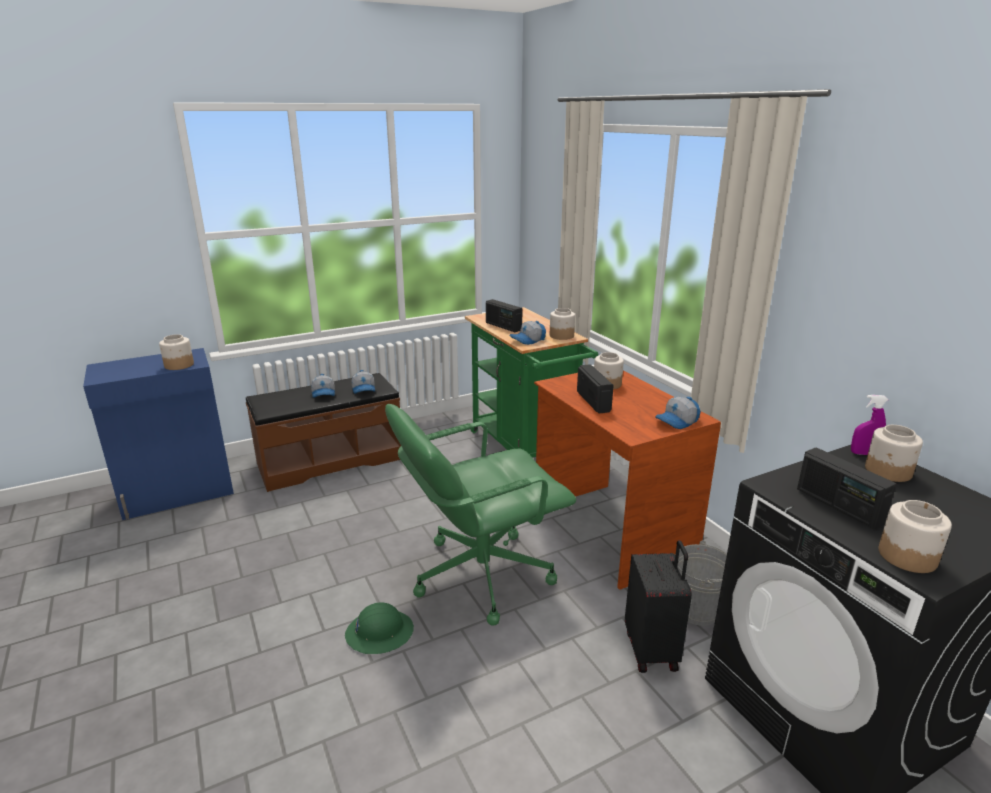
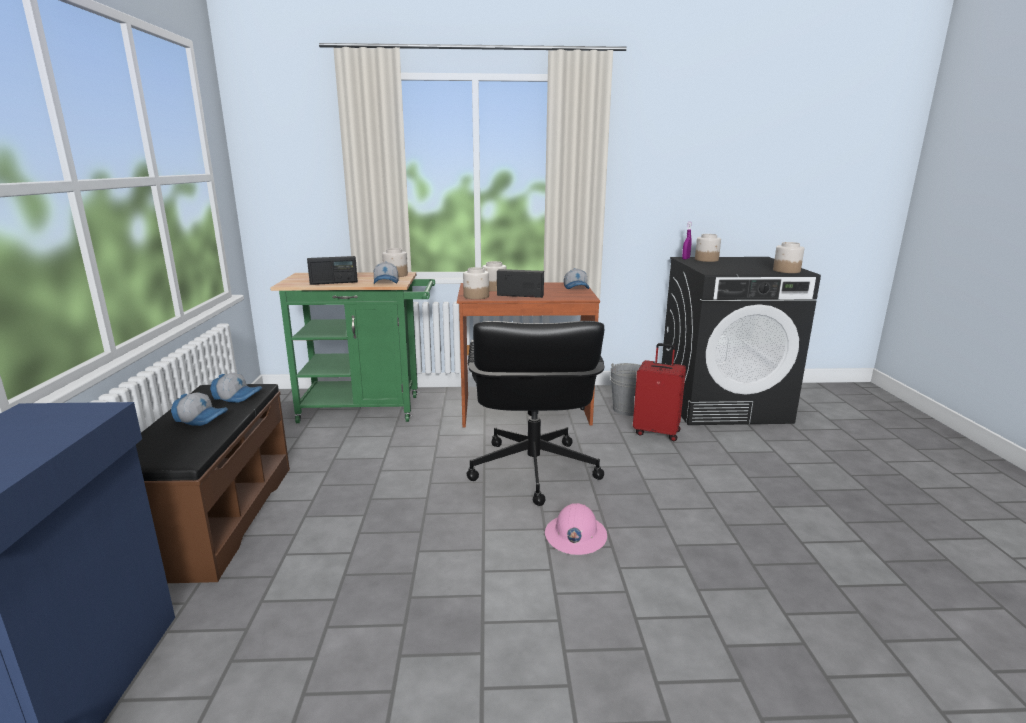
camera: 65 degrees left, 5 degrees down
jar [159,334,194,370] -> jar moved to [463,267,489,299]
green hard hat [345,602,414,654] -> pink hard hat [545,503,607,555]
green office chair [385,404,576,626] -> black office chair [467,321,604,506]
black suitcase [625,540,692,673] -> red suitcase [633,343,686,441]
radio [797,447,897,529] -> none

